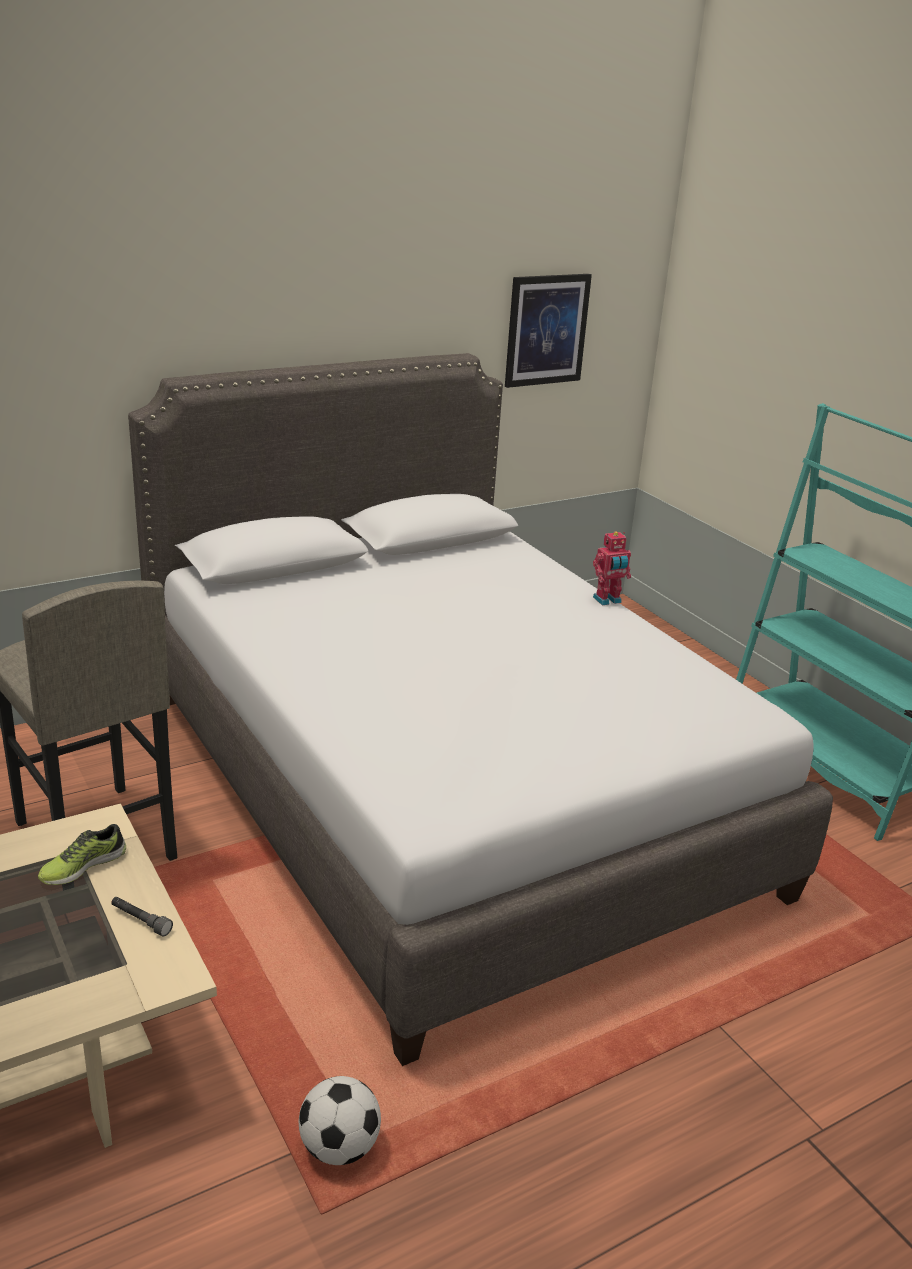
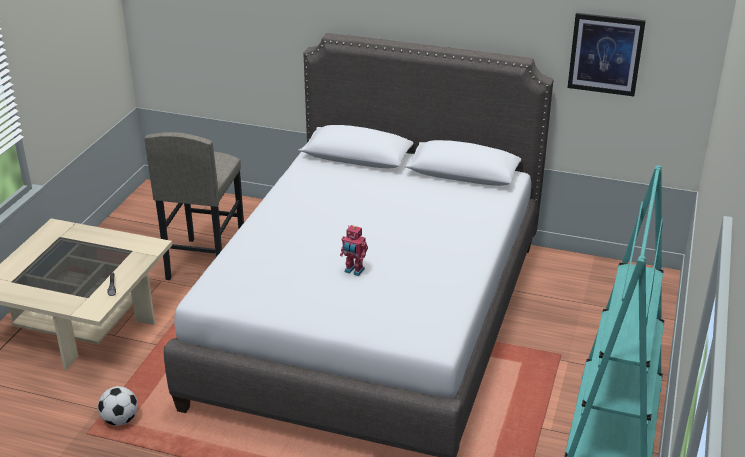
camera: 50 degrees right, 5 degrees up
shoe [38,824,126,885] -> none
toy robot [593,532,631,605] -> toy robot moved to [340,225,368,276]

